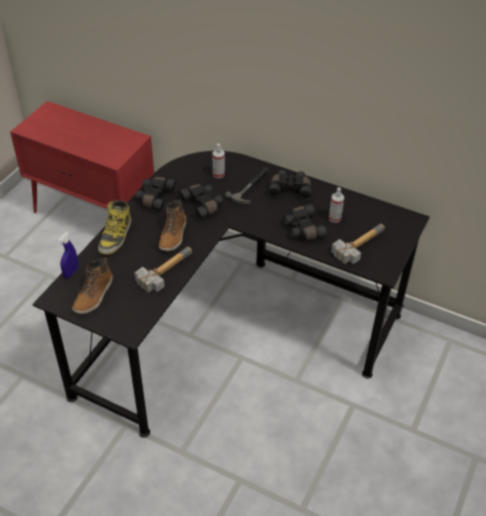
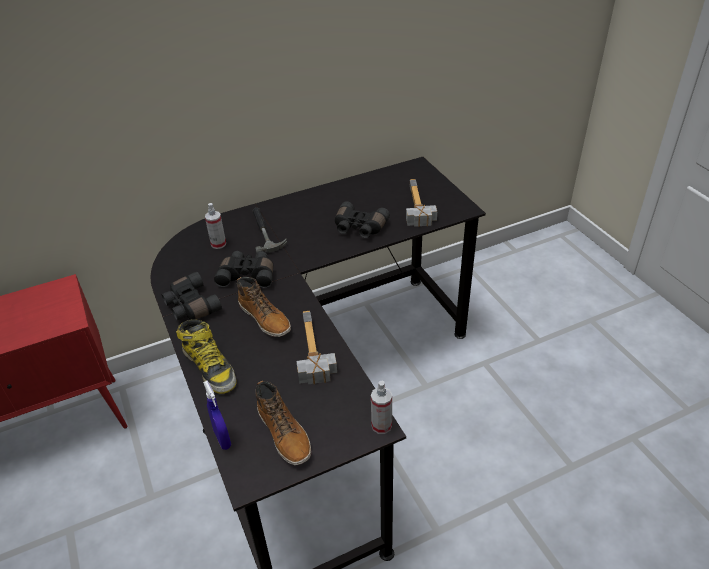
camera: 50 degrees left, 5 degrees down
black binoculars [268,170,312,199] -> none
spray bottle [329,187,344,223] -> spray bottle moved to [371,381,392,434]

